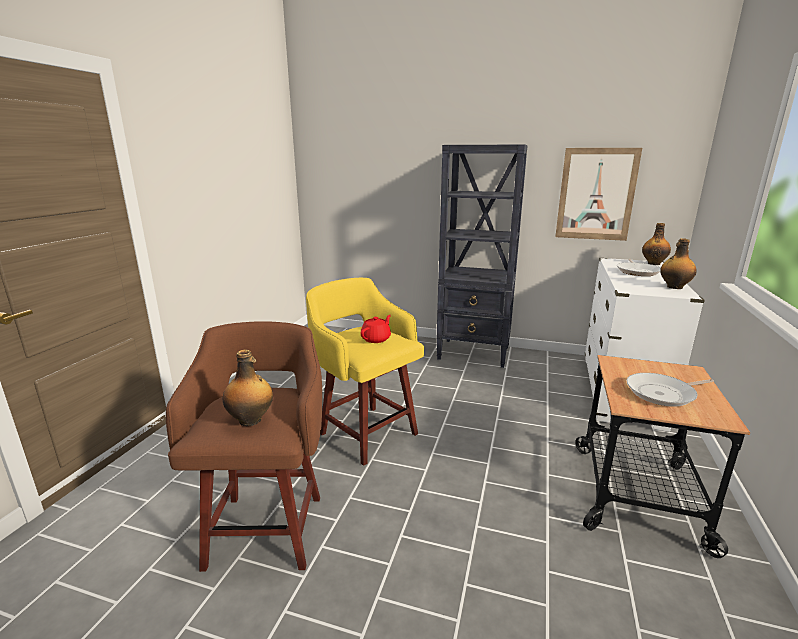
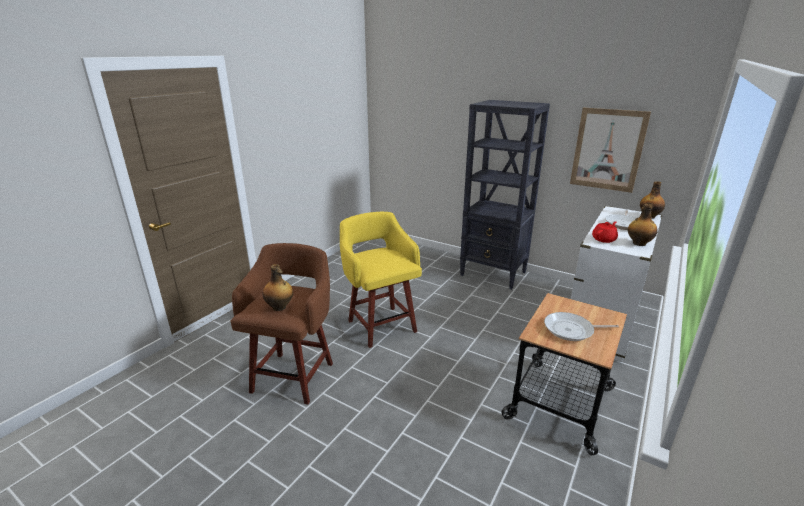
camera: 15 degrees right, 5 degrees up
red teapot [361,315,391,343] -> red teapot moved to [592,221,618,243]

